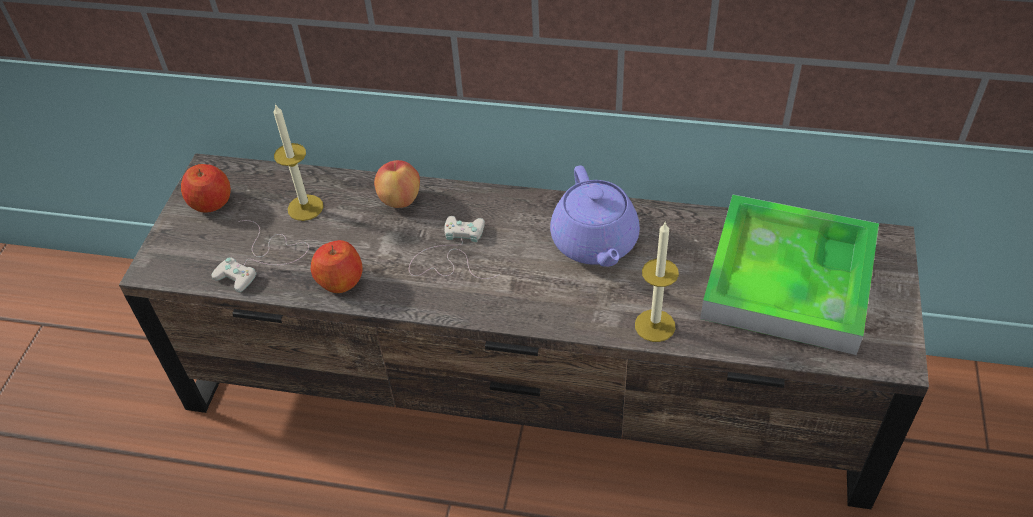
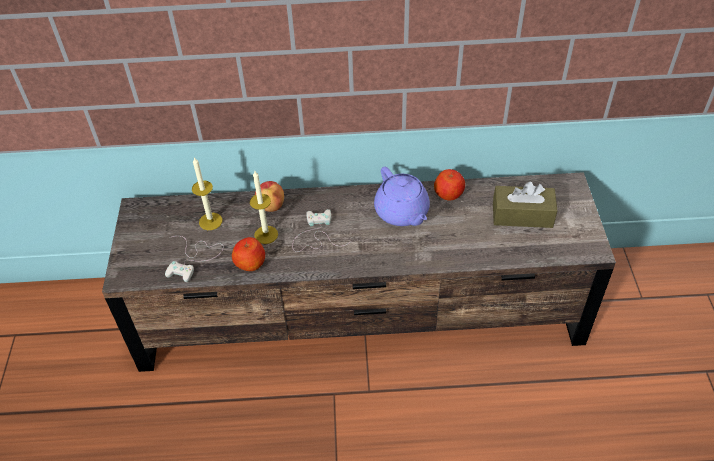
camera: 15 degrees left, 0 degrees up
apple [181,164,231,213] -> apple moved to [434,169,465,201]
candle [635,222,679,342] -> candle moved to [250,171,278,244]
tray [700,194,879,355] -> brown tissue box [493,182,557,228]

